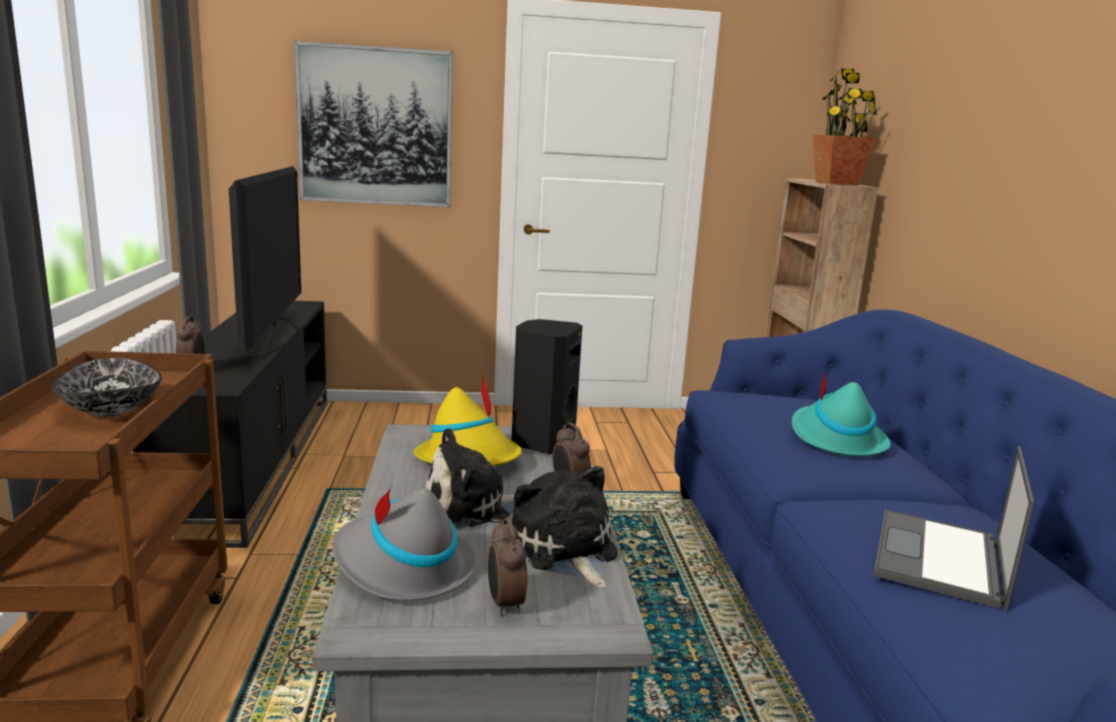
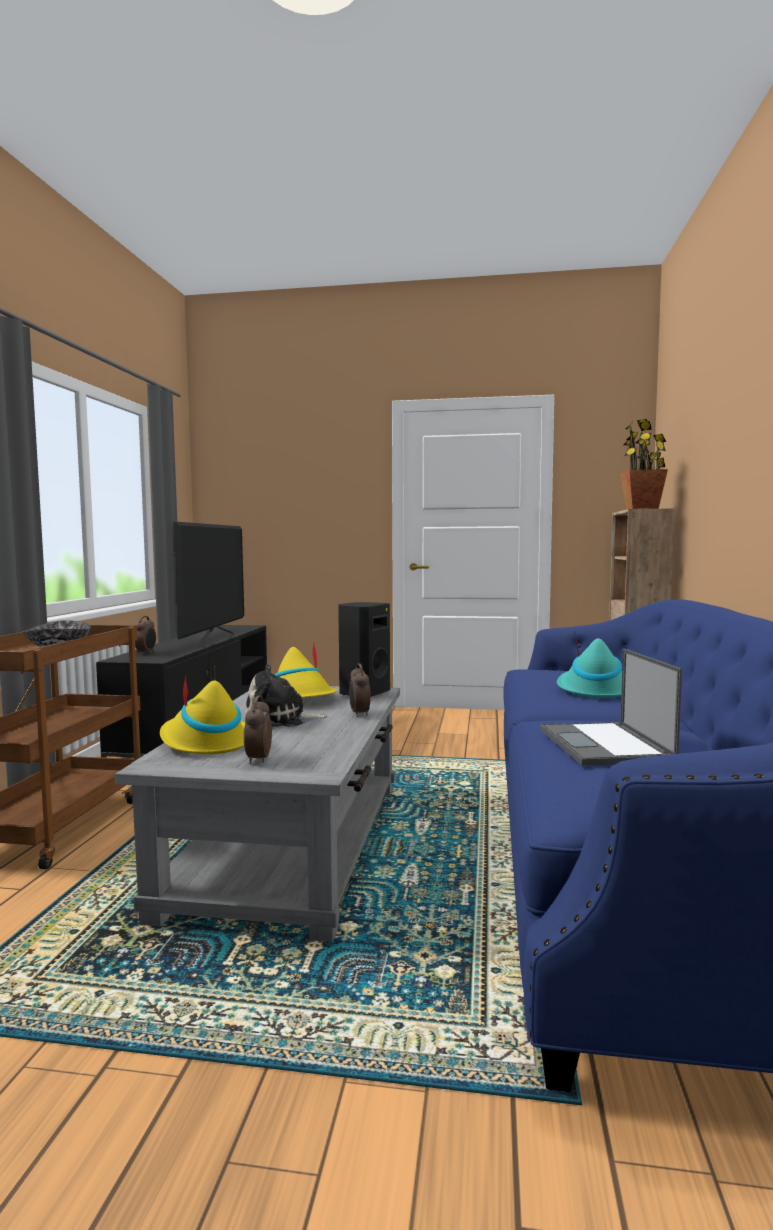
camera: 15 degrees right, 10 degrees down
picture [294,41,453,207] -> none
grey hat [332,488,477,601] -> yellow hat [160,675,245,754]
plush toy [512,466,618,588] -> none
laptop [873,446,1034,611] -> laptop turned 45 degrees counterclockwise [540,648,682,766]

